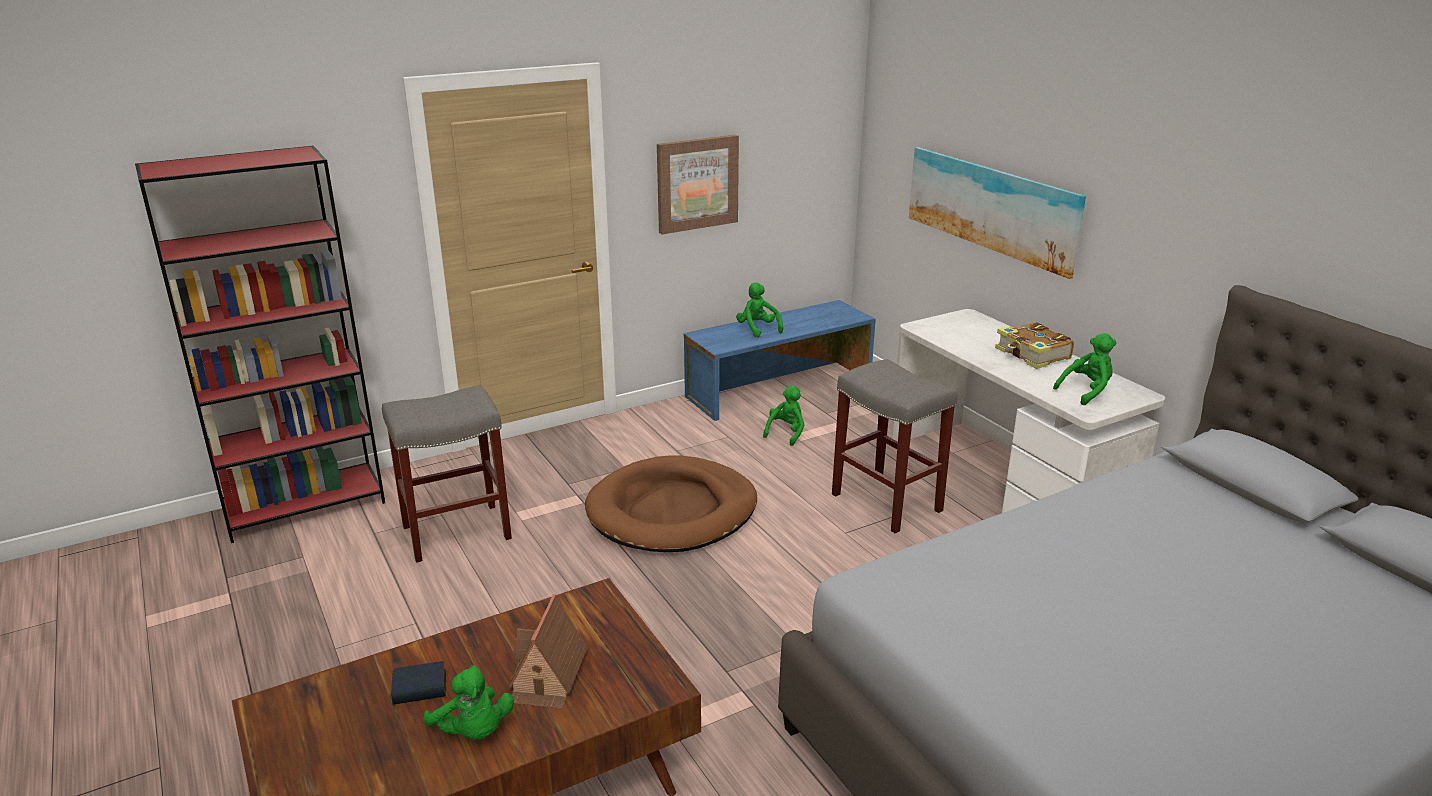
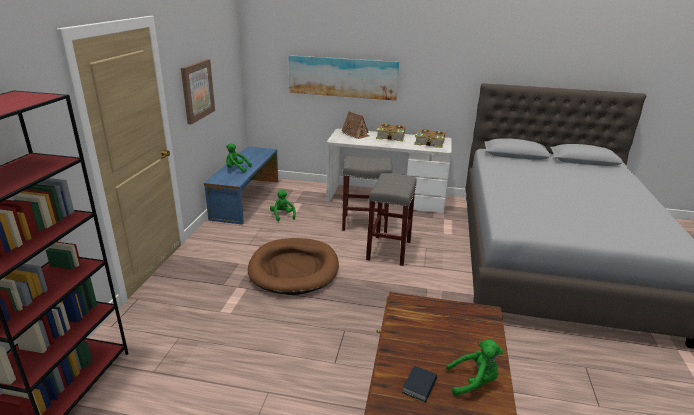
camera: 50 degrees left, 0 degrees up
grey stool [382,385,512,563] -> grey stool moved to [366,173,417,266]
toy house [508,594,588,709] -> toy house moved to [341,111,370,139]
green plush toy [1053,333,1117,405] -> book [414,129,445,148]

